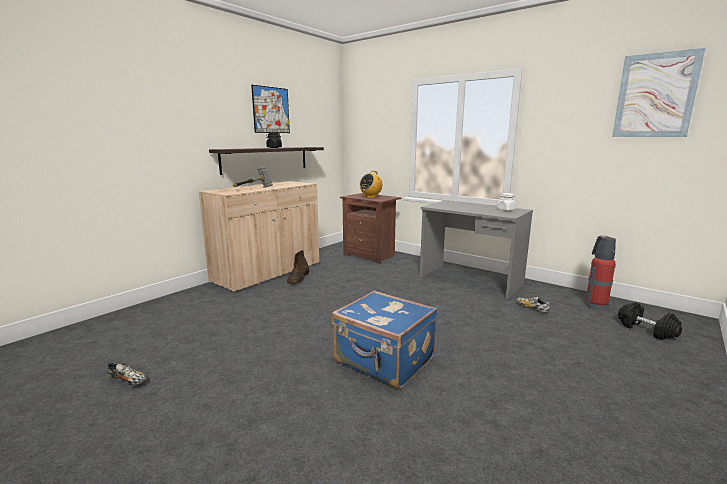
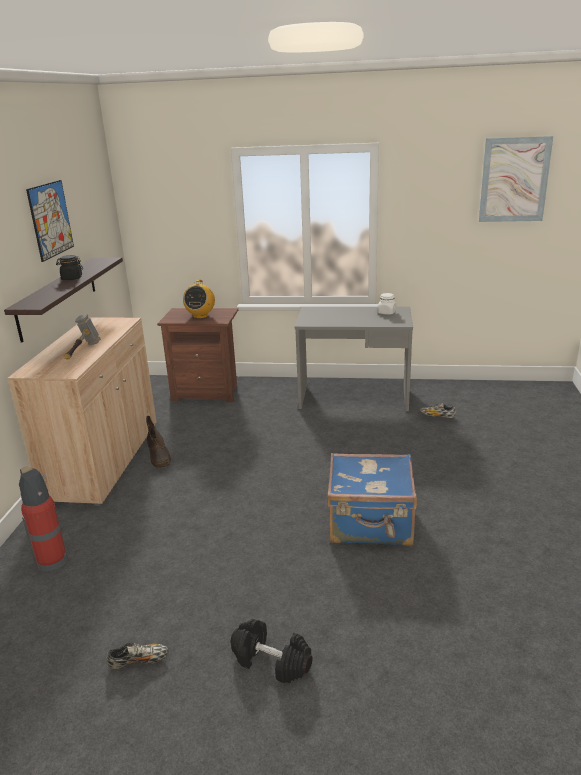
camera: 30 degrees left, 10 degrees up
fire extinguisher [585,235,616,310] -> fire extinguisher moved to [19,467,68,571]
black dumbbell [618,302,682,340] -> black dumbbell moved to [231,619,313,683]

